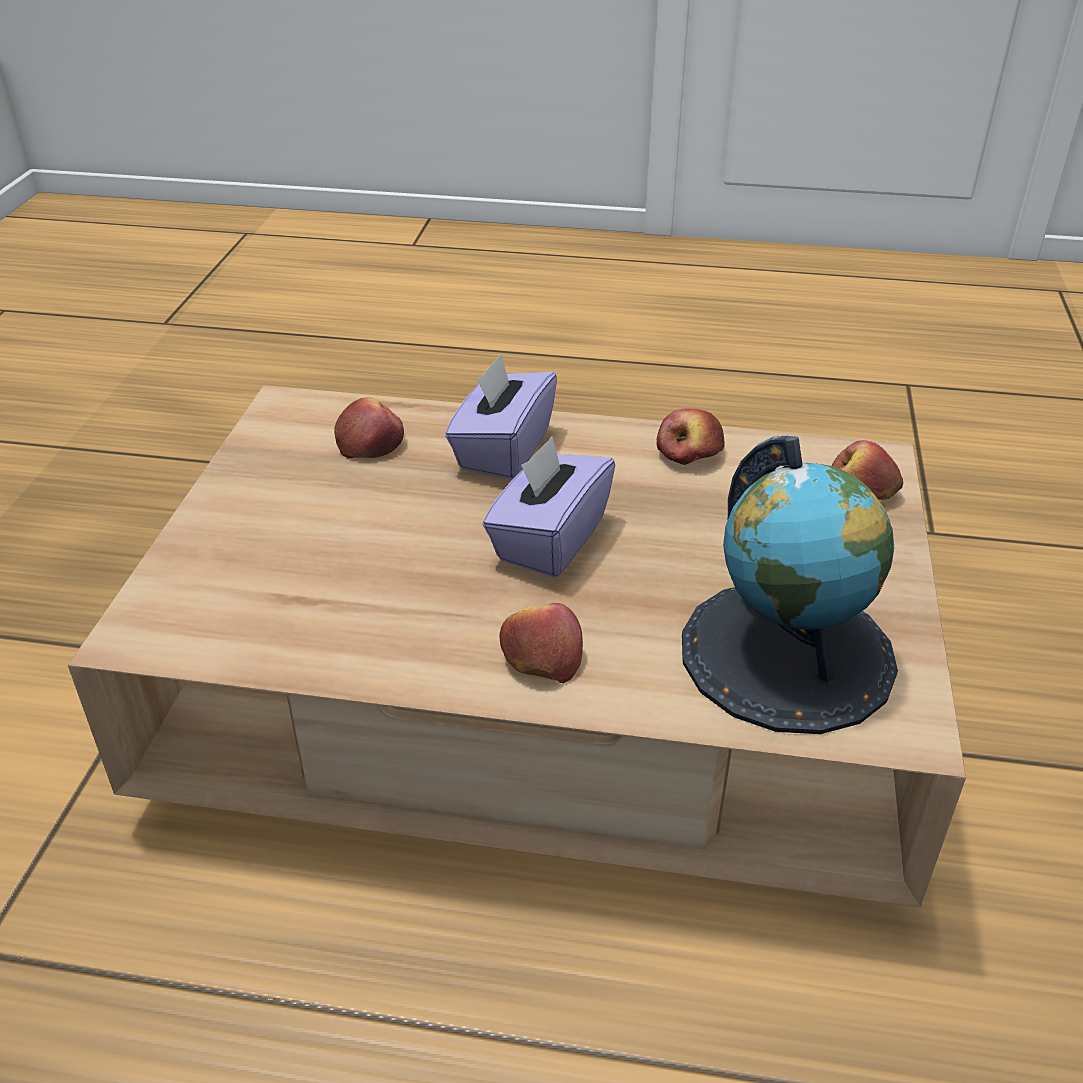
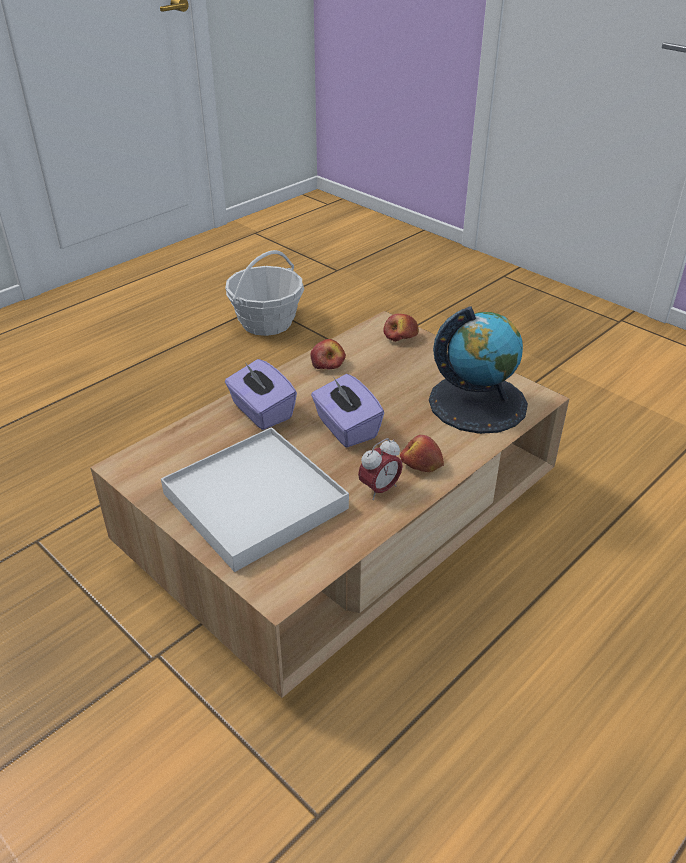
camera: 55 degrees left, 0 degrees up
apple [334,397,404,459] -> none
none -> white tray [161,427,349,572]
none -> basket [225,250,304,336]
none -> alarm clock [358,438,403,500]

